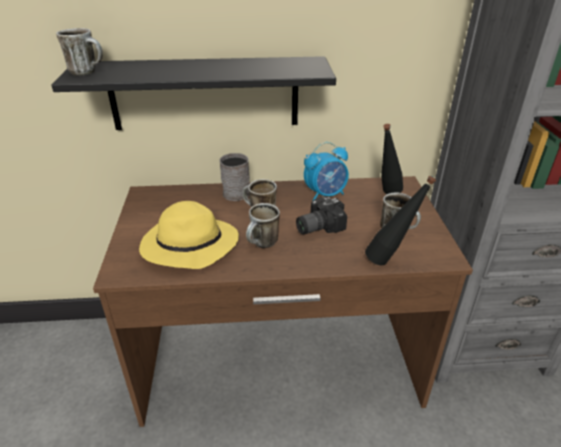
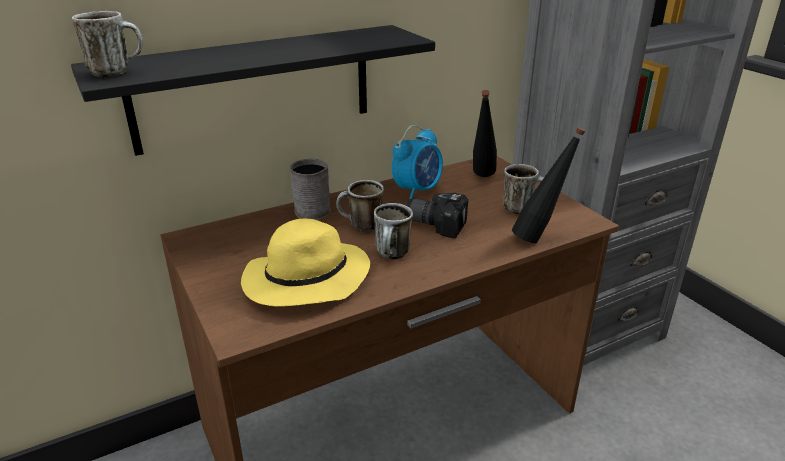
camera: 25 degrees left, 5 degrees down
camera [296,196,347,234] -> camera turned 75 degrees clockwise [406,193,468,239]

